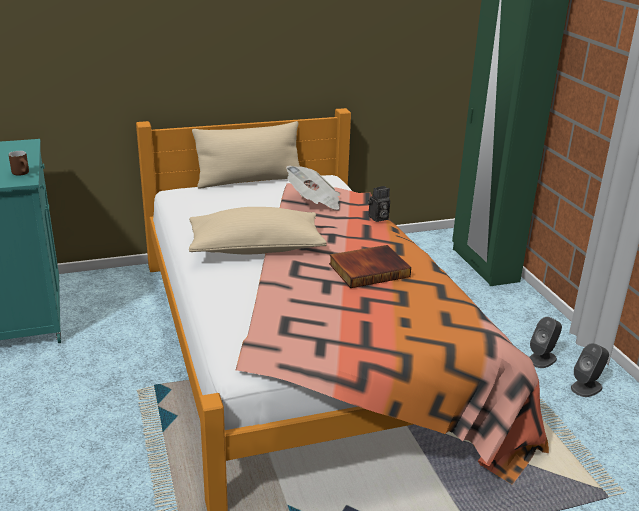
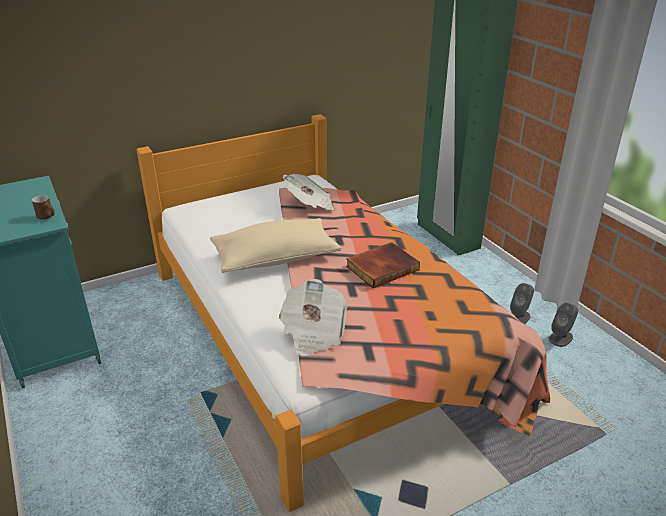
camera: 10 degrees left, 5 degrees up
beige pillow [192,121,300,189] -> none
camera [368,186,390,222] -> none
none -> newspaper [279,279,348,356]

